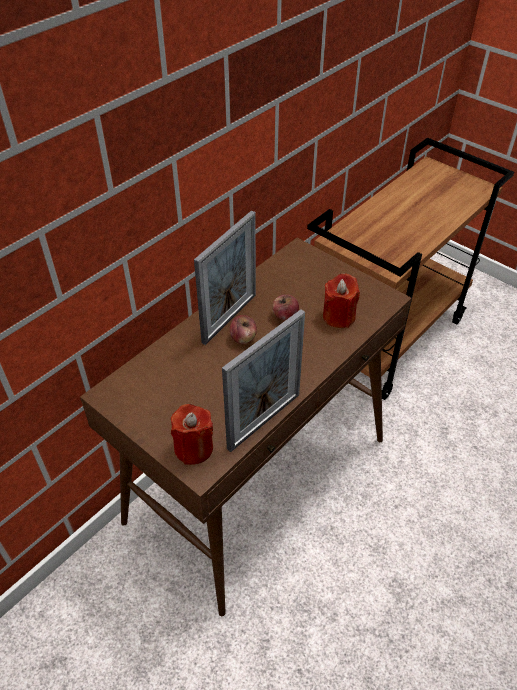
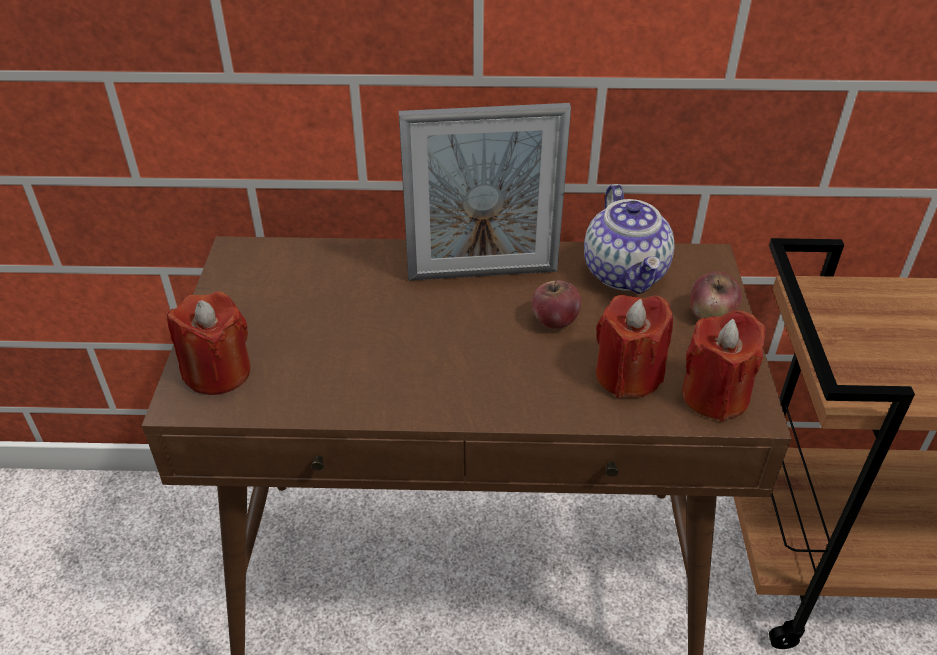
camera: 50 degrees right, 5 degrees down
picture frame [222,309,305,452] -> none
apple [230,315,257,344] -> apple moved to [690,271,742,319]
none -> teapot [584,184,675,294]
none -> red candle [682,310,766,422]

